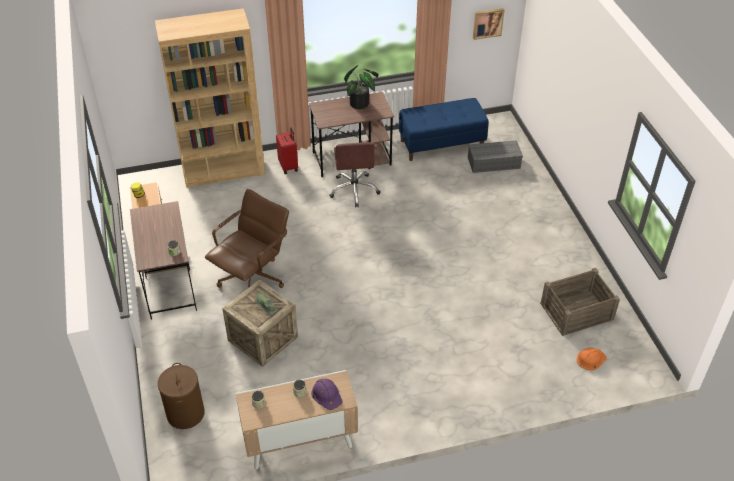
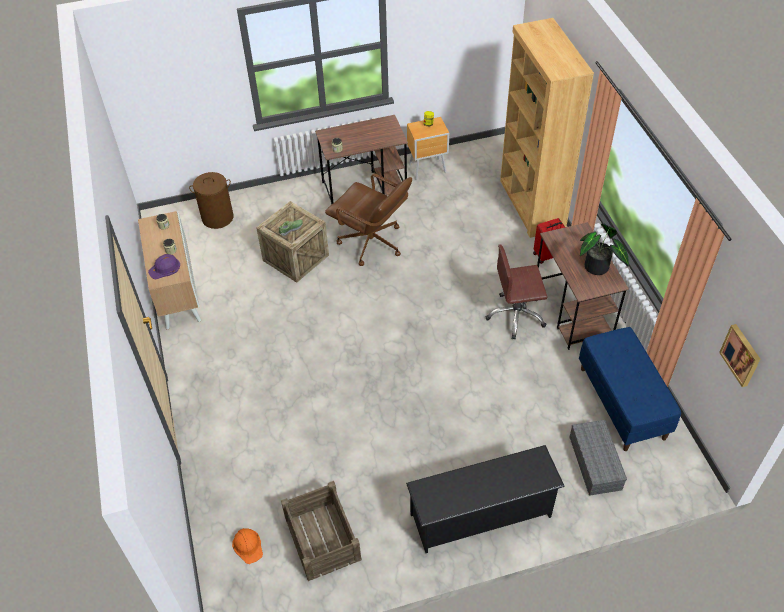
camera: 90 degrees right, 5 degrees up
none -> black shoe rack [406,445,565,553]

